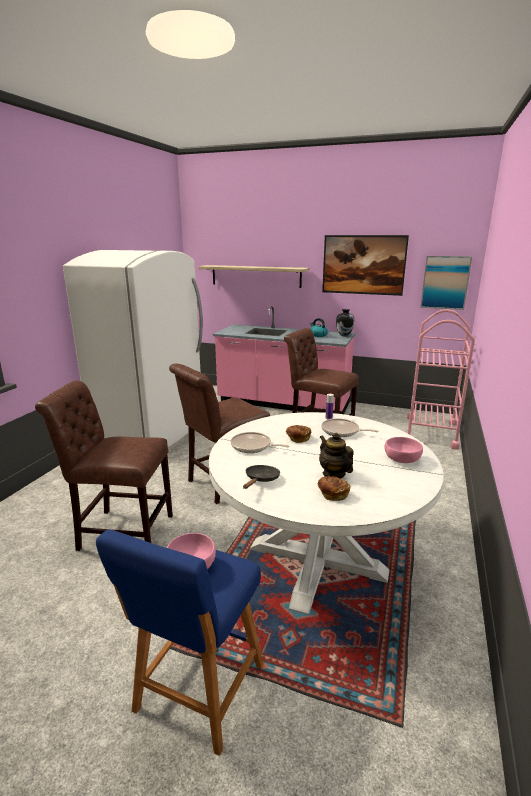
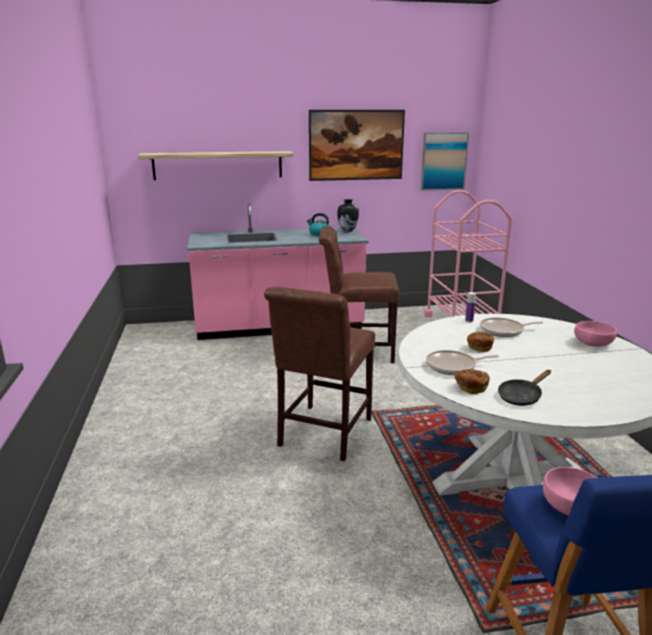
camera: 30 degrees left, 0 degrees up
brown chair [35,380,173,551] -> none
white fridge [63,250,203,447] -> none
black frying pan [243,465,280,489] -> black frying pan turned 120 degrees counterclockwise [498,370,551,406]
bread [318,476,350,501] -> bread moved to [454,369,490,394]
teapot [319,433,354,479] -> none

